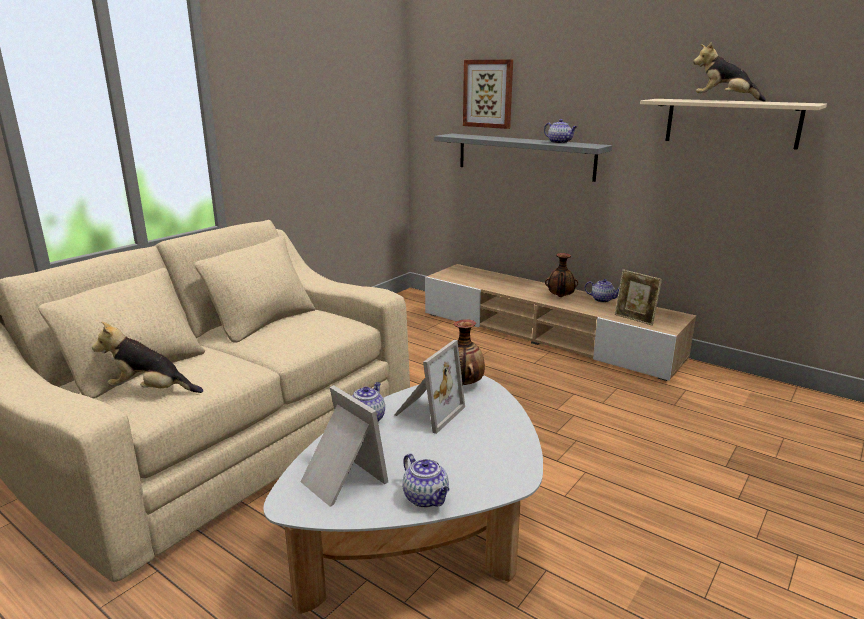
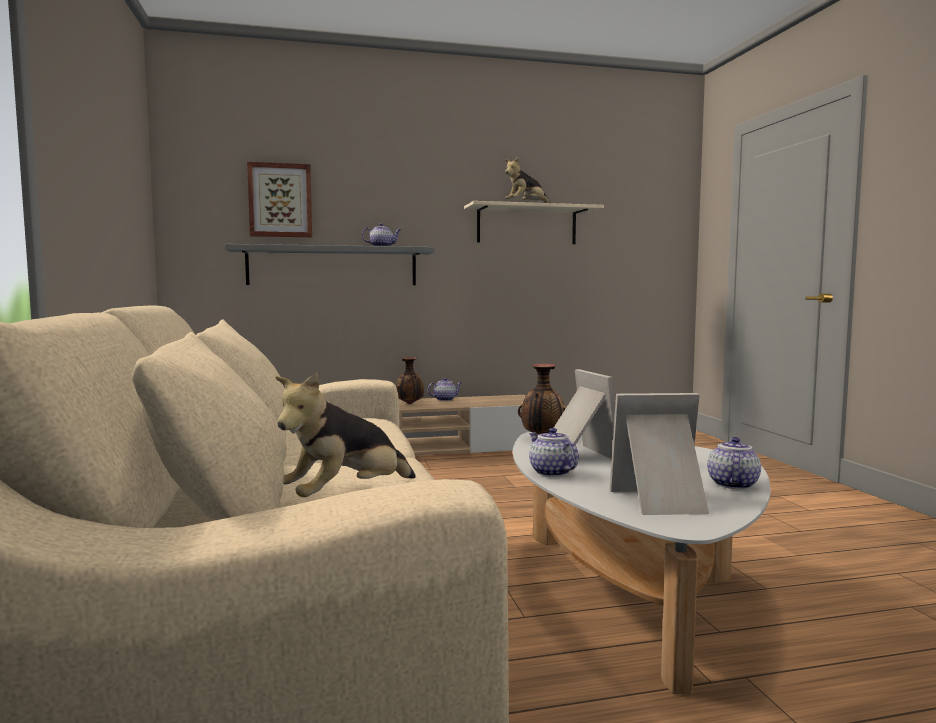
camera: 50 degrees left, 15 degrees down
teapot [403,453,450,508] -> teapot turned 75 degrees counterclockwise [707,437,761,489]
picture frame [615,269,662,326] -> none

